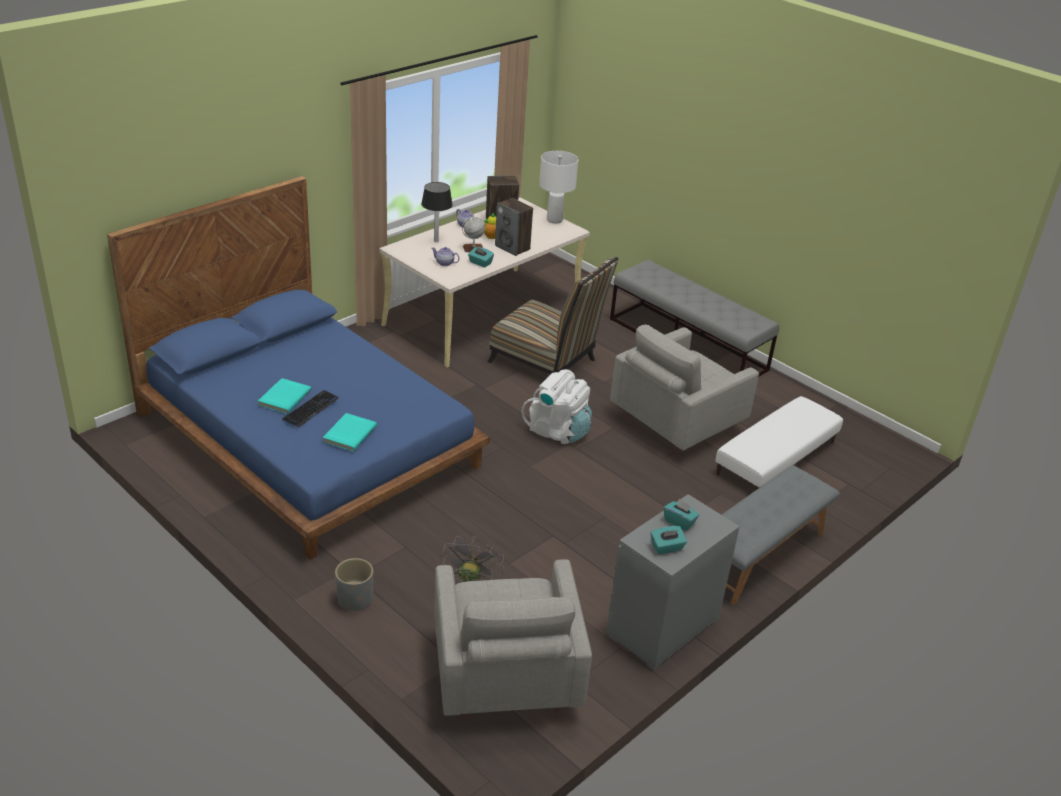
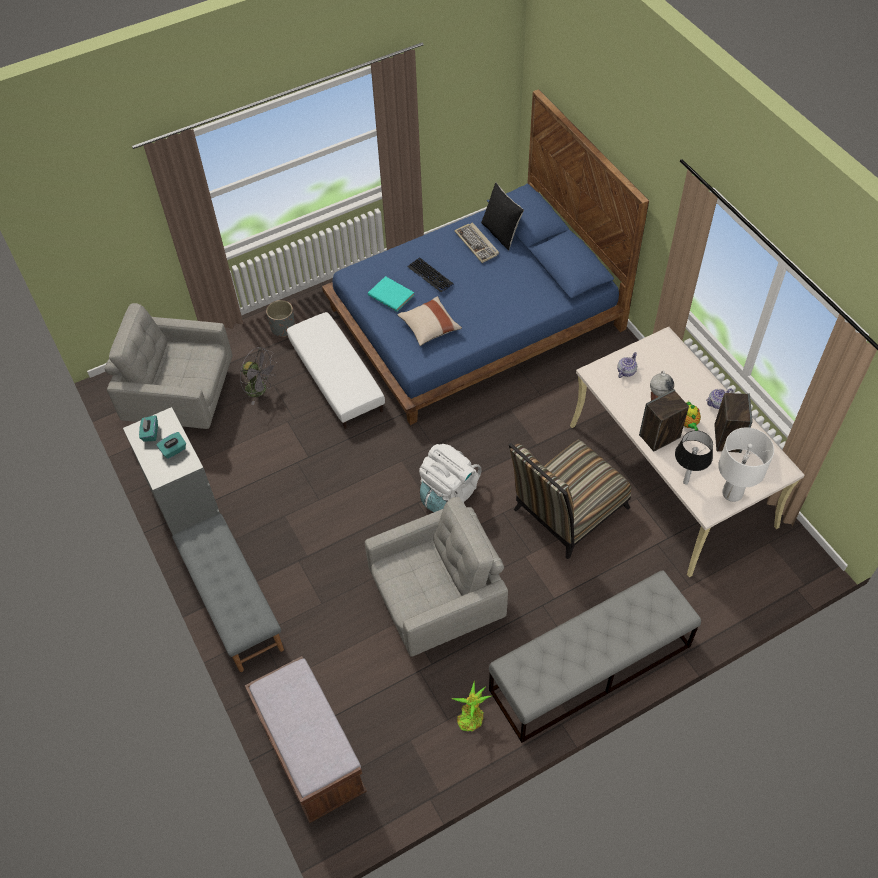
camera: 110 degrees right, 20 degrees up
turquoise book [258,378,311,414] -> none
table lamp [421,182,453,242] -> table lamp moved to [675,430,713,485]
turquoise tissue box [468,247,494,267] -> none
grey armchair [610,324,759,454] -> grey armchair turned 90 degrees clockwise [365,497,508,657]
white ottoman [716,396,843,491] -> white ottoman moved to [287,312,385,429]
none -> brown bench [245,656,367,823]
none -> beige pillow [397,296,462,346]
none -> potted plant [451,681,491,732]
none -> keyboard [454,222,499,263]
none -> black pillow [481,182,524,250]

